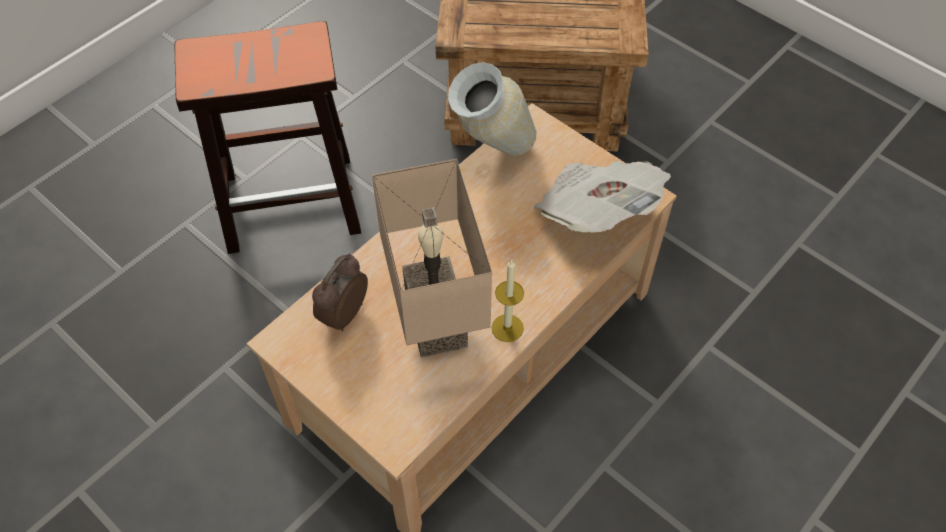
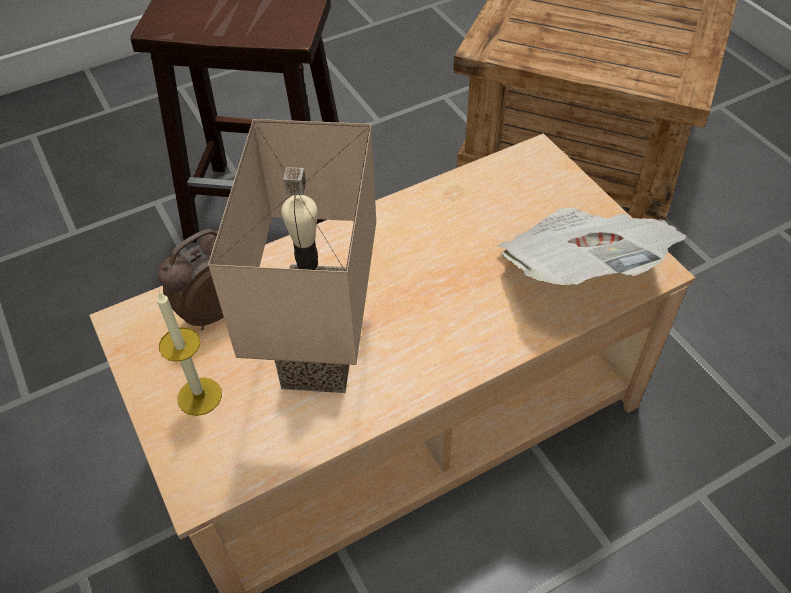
camera: 20 degrees right, 5 degrees down
vase [448,62,536,156] -> none
candle [491,260,524,342] -> candle moved to [157,291,222,416]

